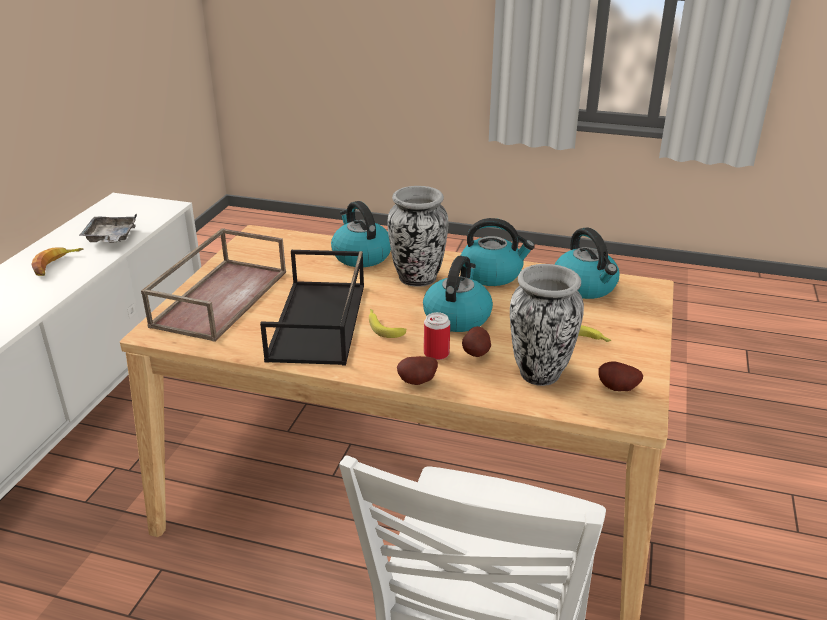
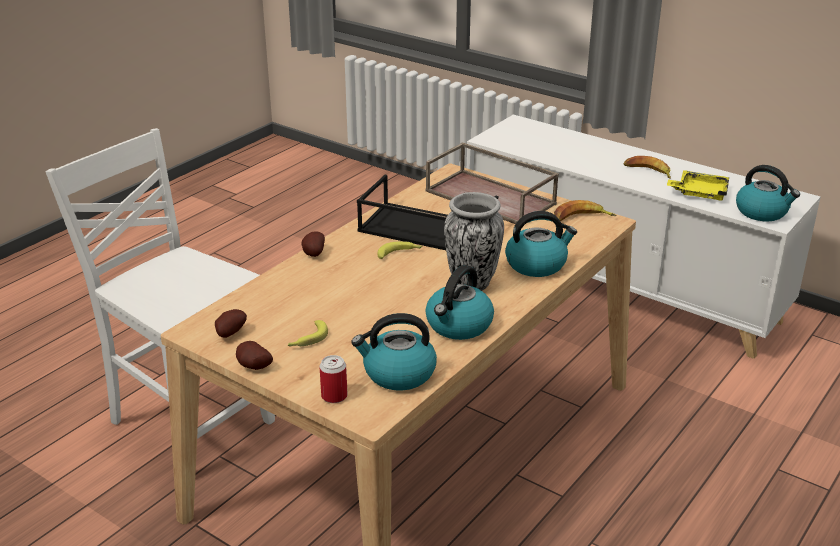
camera: 110 degrees right, 0 degrees up
grey tray [79,213,137,243] -> yellow tray [667,170,729,201]
kettle [423,256,493,332] -> kettle moved to [736,165,800,221]
can [424,312,450,360] -> can moved to [320,355,347,403]
potato [462,326,491,357] -> potato moved to [236,341,273,370]
vase [510,264,584,386] -> none
none -> banana [554,200,616,221]

